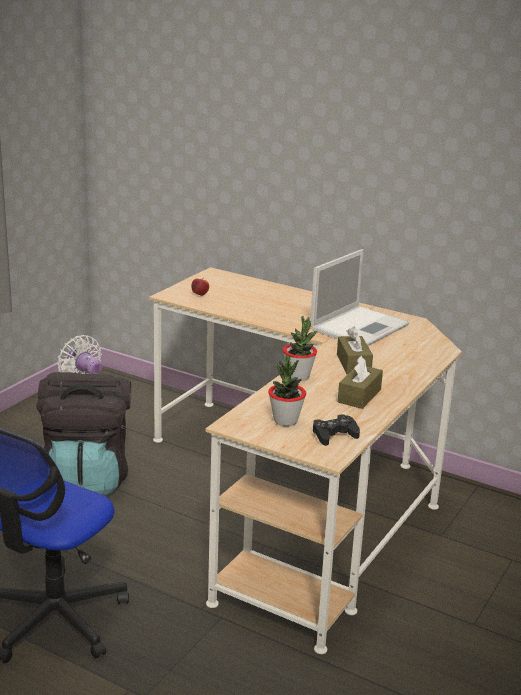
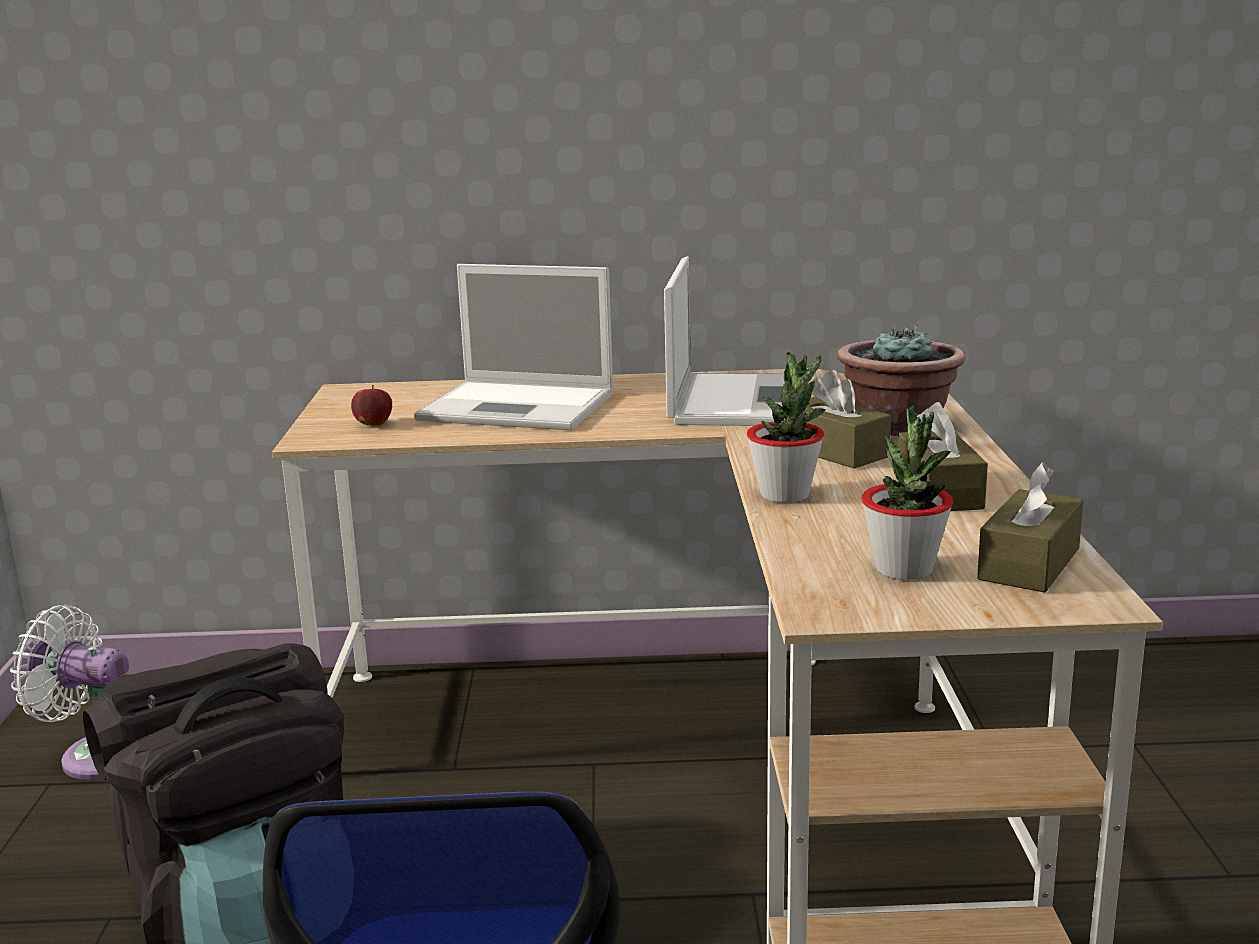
camera: 30 degrees left, 5 degrees down
black game controller [313,414,360,446] -> brown tissue box [977,462,1083,593]
none -> laptop [414,264,613,430]
none -> potted plant [837,325,966,436]

